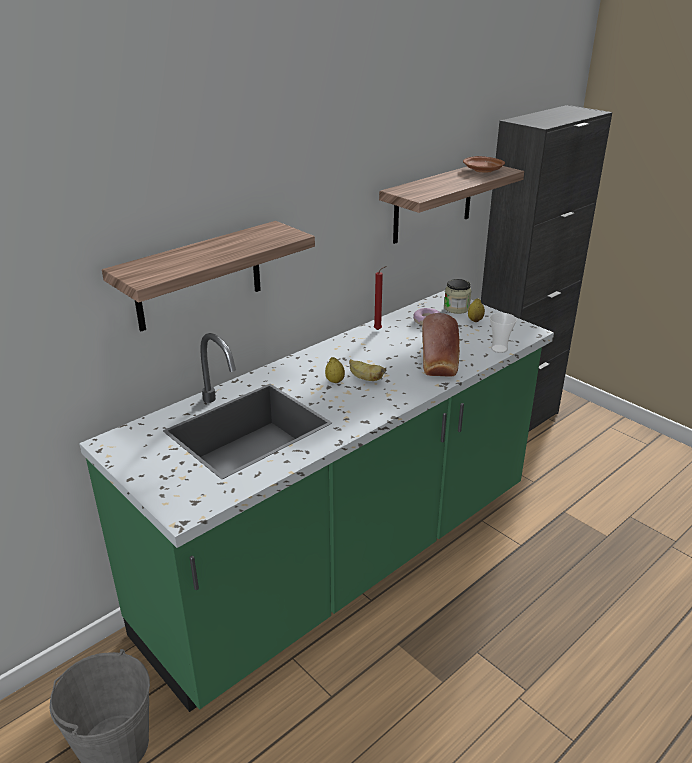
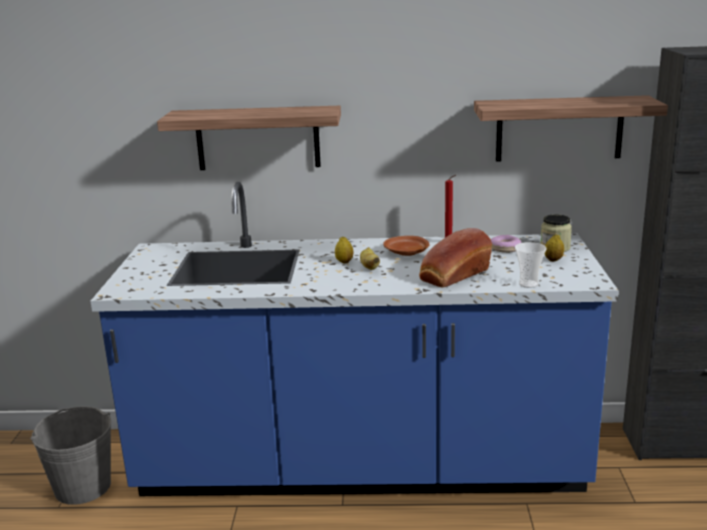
camera: 45 degrees right, 10 degrees down
green counter [79,290,554,712] -> blue counter [90,182,619,496]
brown plate [463,156,505,173] -> brown plate moved to [383,236,429,256]

